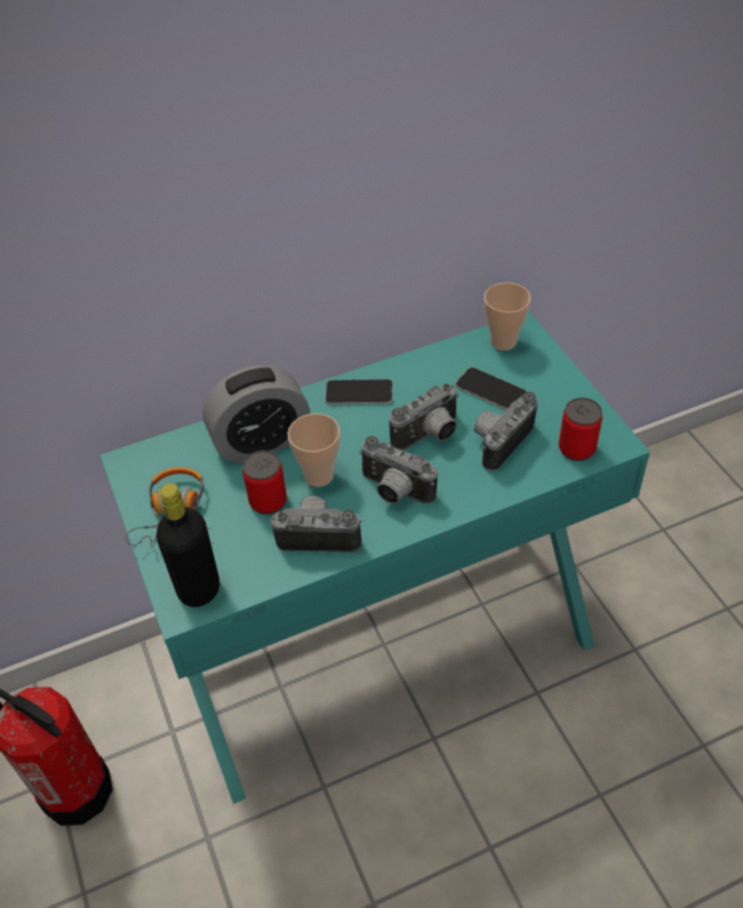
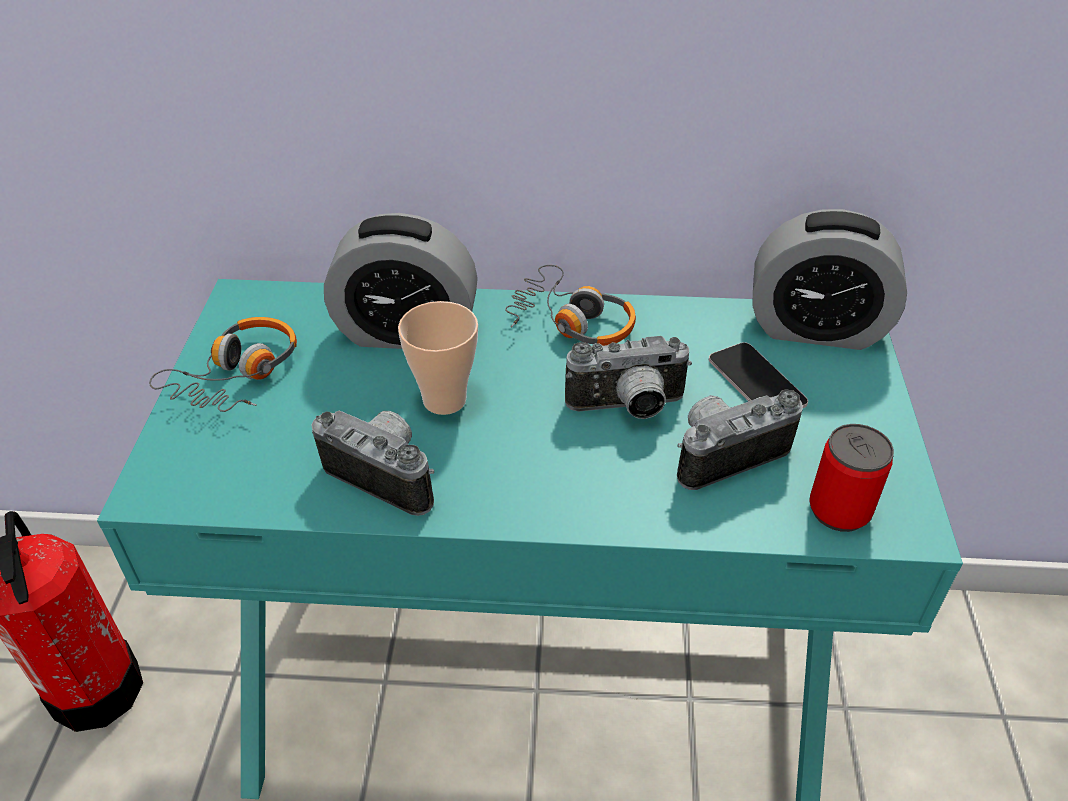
camera: 25 degrees right, 5 degrees down
black bottle [156,483,220,607] -> none
can [242,450,287,515] -> none
phone [325,379,393,405] -> headphones [505,265,636,346]
camera [359,436,438,504] -> none
cup [484,282,531,351] -> alarm clock [752,209,907,350]

